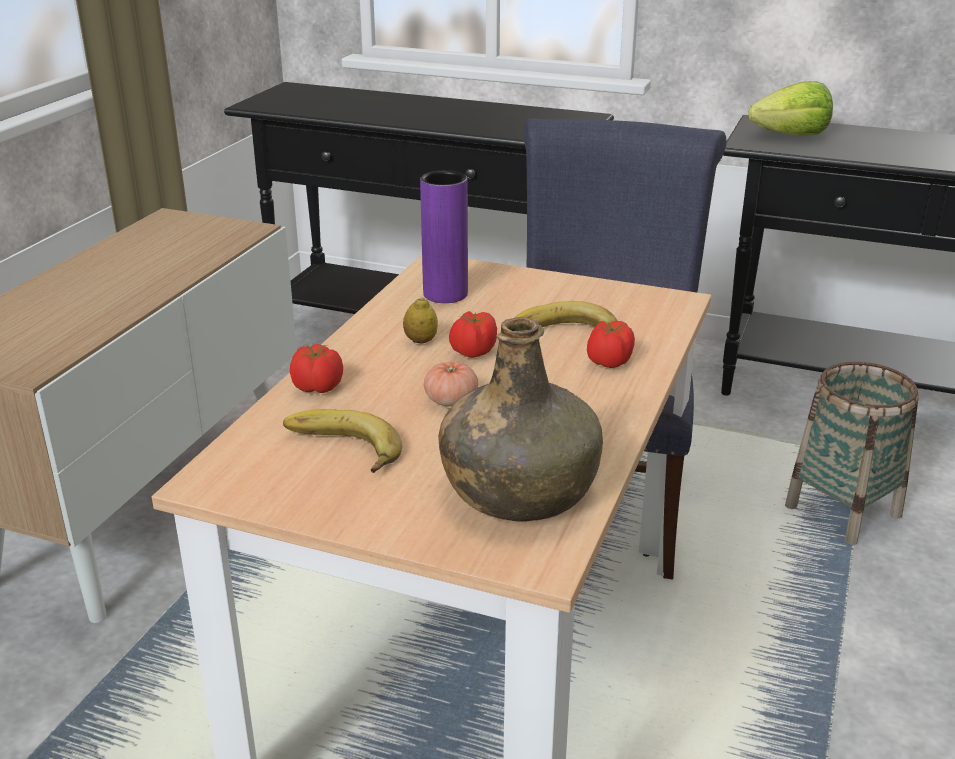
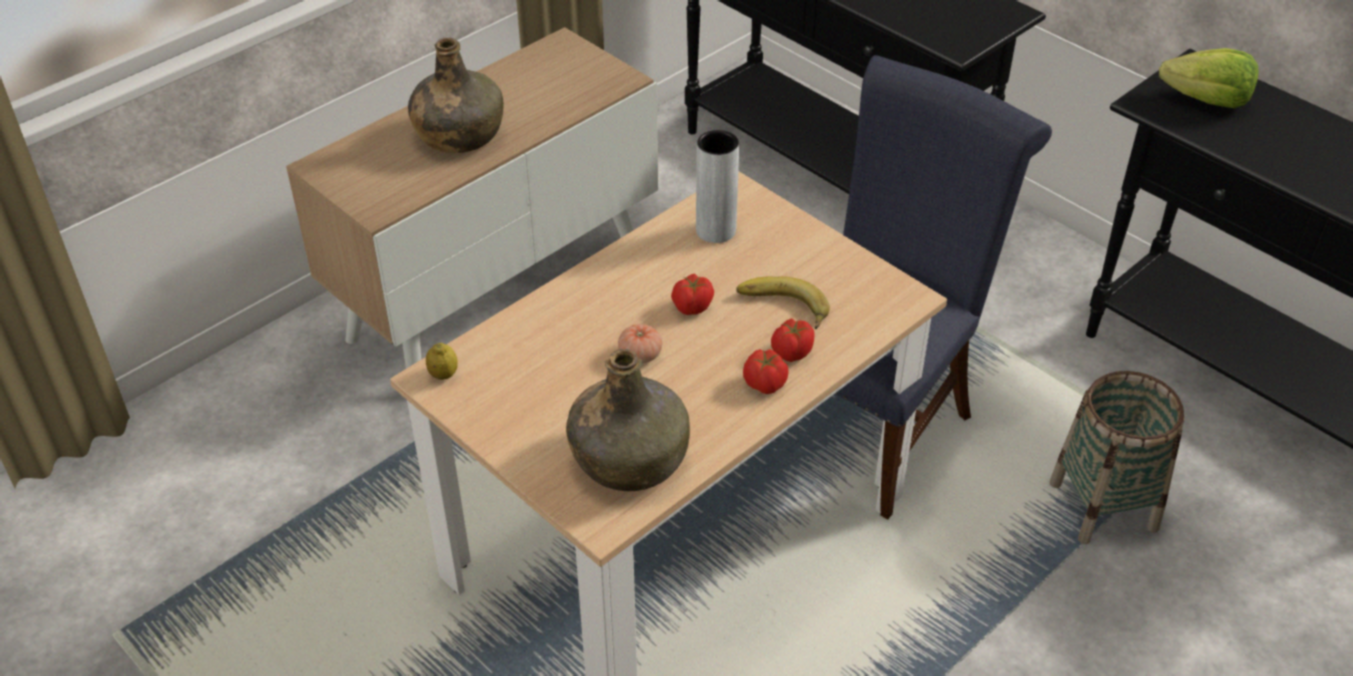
camera: 25 degrees right, 15 degrees up
banana [283,409,402,473] -> none
tomato [290,344,343,393] -> tomato moved to [743,349,789,394]
lemon [403,297,438,343] -> lemon moved to [426,343,457,380]
purple vase [420,170,468,303] -> grey vase [696,130,739,243]
none -> green bottle [408,38,504,153]

